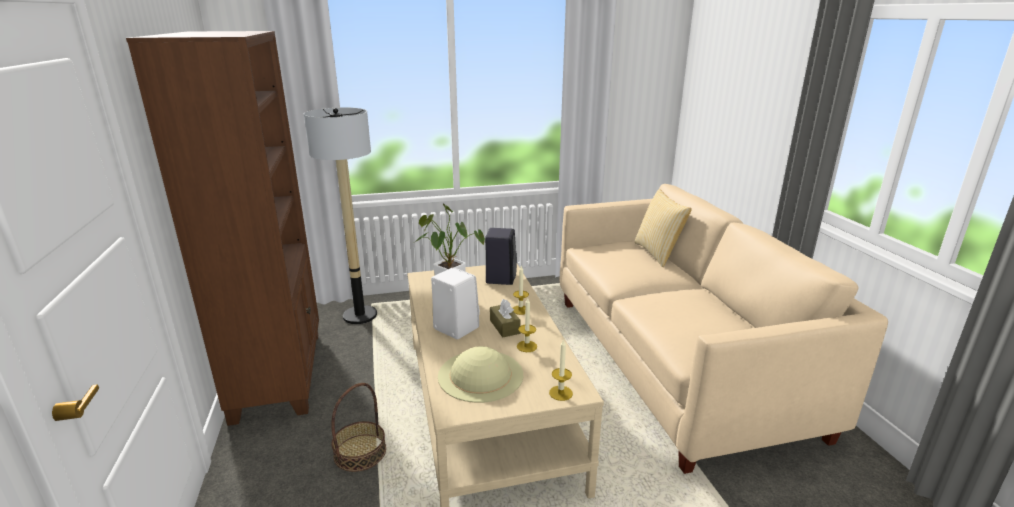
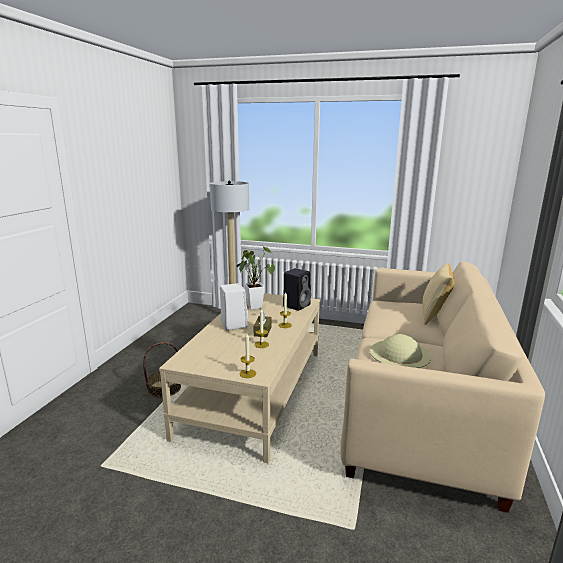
camera: 30 degrees right, 5 degrees down
brown bookcase [126,31,319,426] -> none
beige hat [438,346,523,403] -> beige hat moved to [370,334,431,368]

